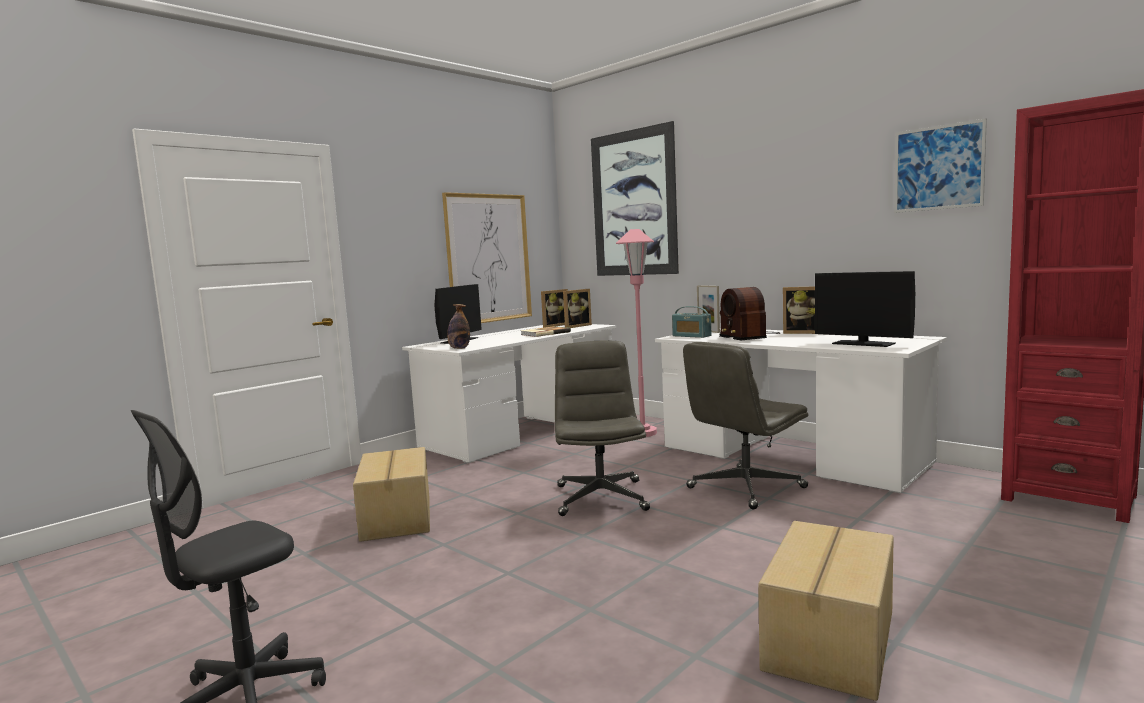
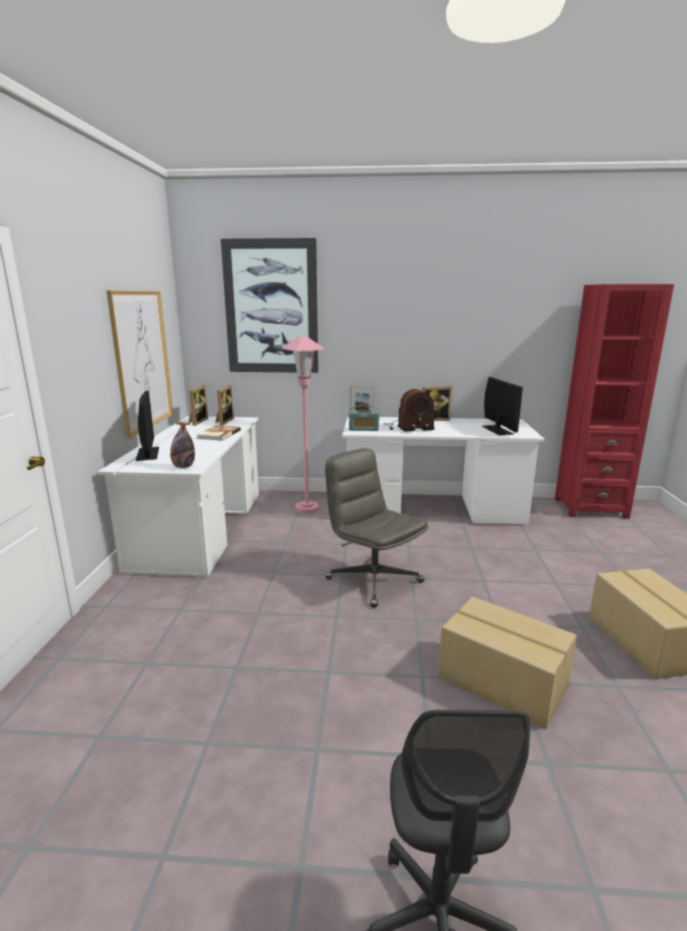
camera: 40 degrees left, 10 degrees up
cardboard box [353,447,430,542] -> cardboard box moved to [438,597,577,729]
grey office chair [683,342,808,510] -> none
radio [719,287,780,340] -> radio turned 45 degrees counterclockwise [384,389,435,432]
monitor [815,271,915,347] -> monitor turned 105 degrees counterclockwise [482,377,523,435]
picture [894,118,987,213] -> none

